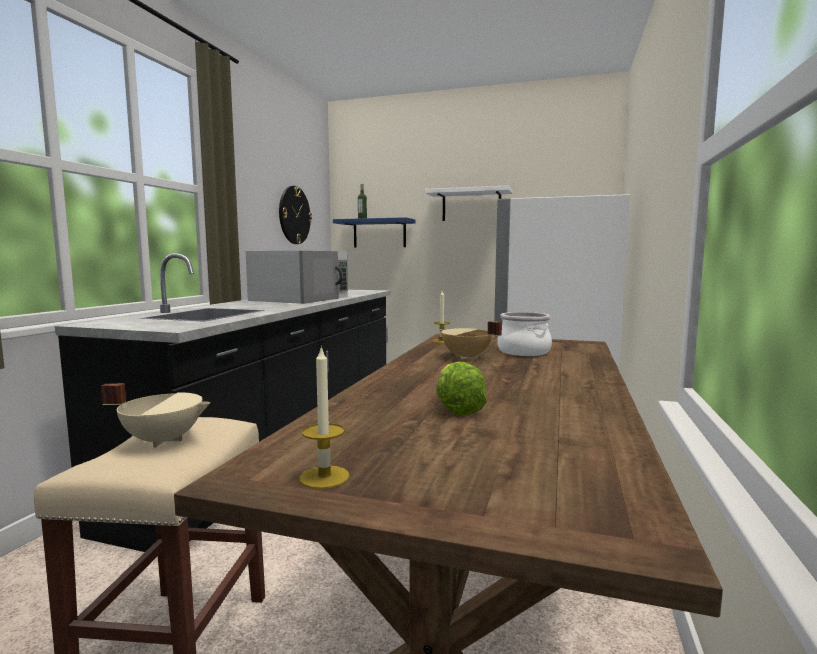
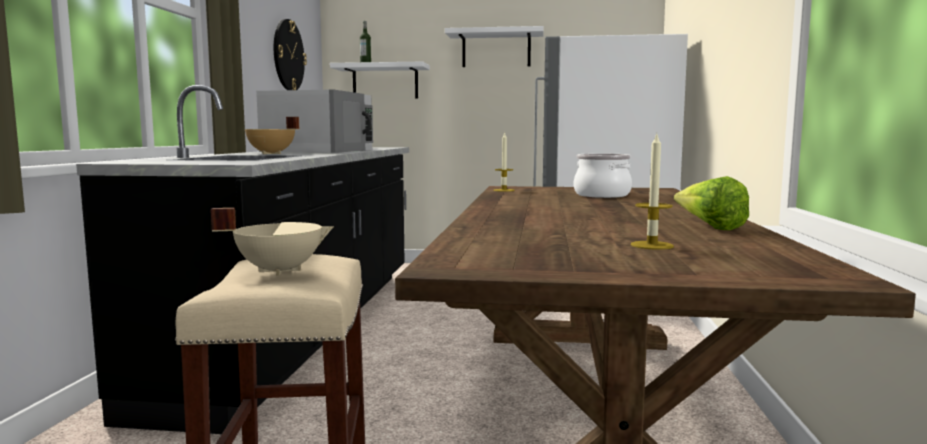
camera: 10 degrees left, 0 degrees up
candle [300,345,350,489] -> candle moved to [630,134,674,250]
blue shelf [333,217,416,248] -> white shelf [330,62,430,99]
lettuce [436,361,487,416] -> lettuce moved to [674,176,749,230]
beige cooking pot [439,321,502,359] -> beige cooking pot moved to [245,117,299,154]

